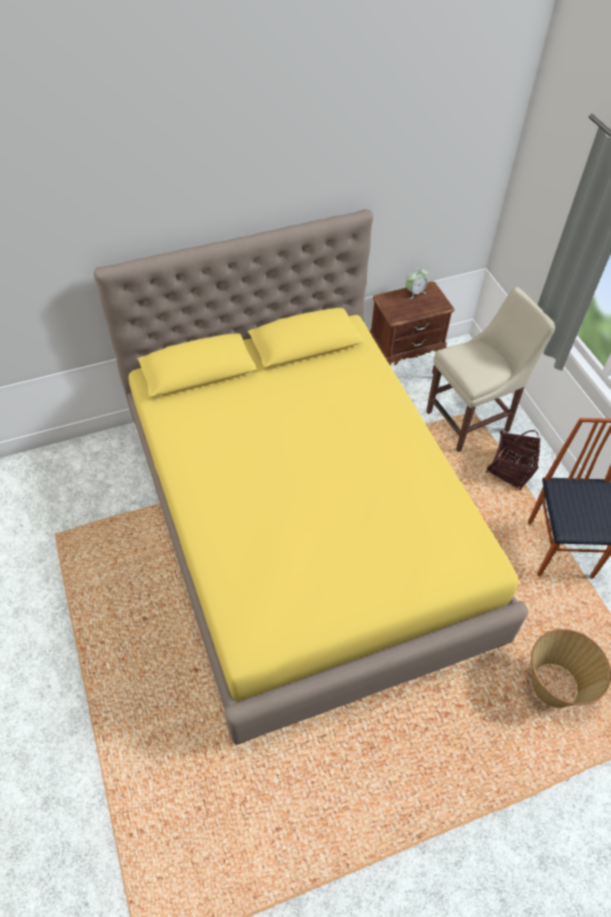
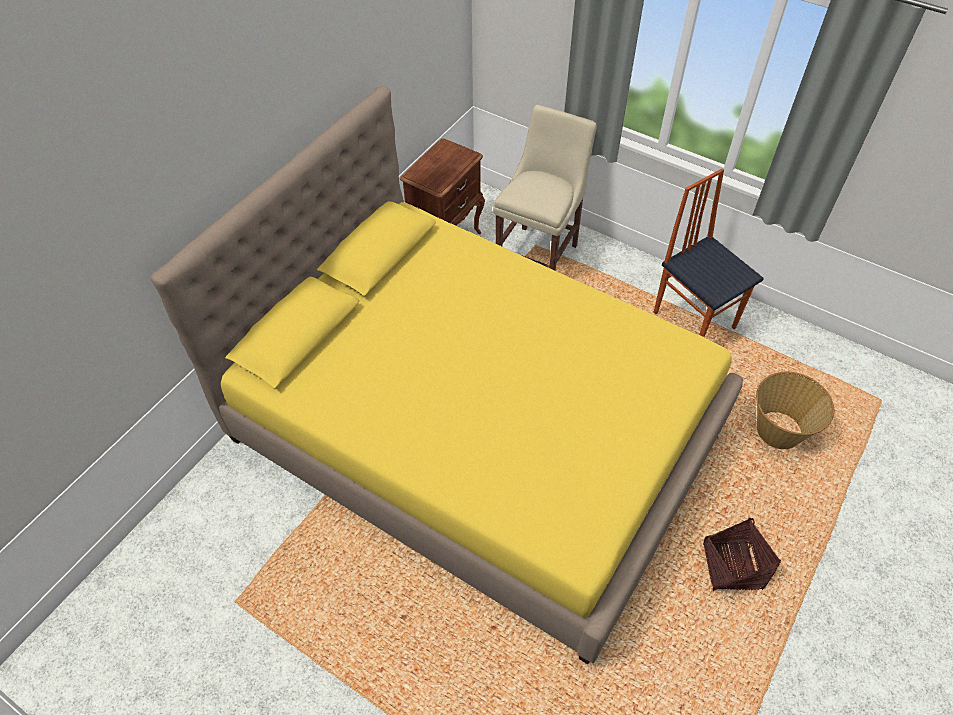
camera: 35 degrees left, 0 degrees up
alarm clock [406,268,428,299] -> none
basket [486,430,540,490] -> basket moved to [703,518,781,592]

